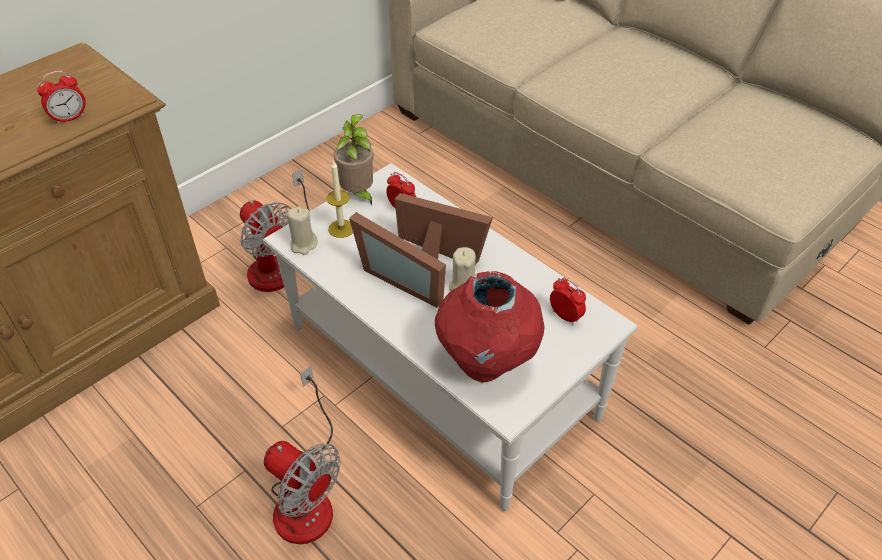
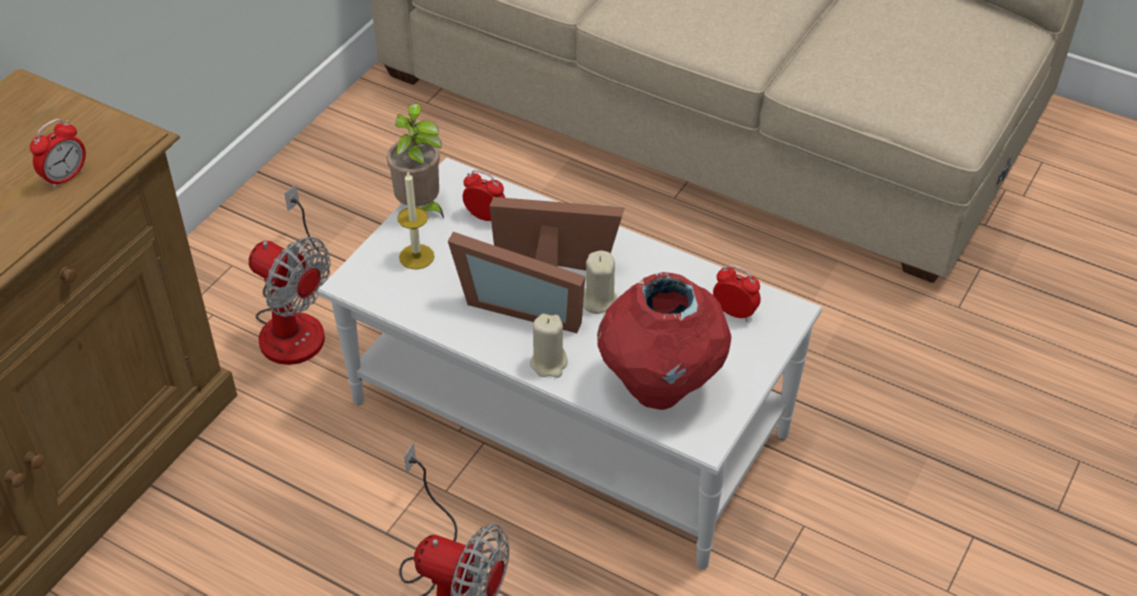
camera: 15 degrees left, 0 degrees up
beige candle [287,207,318,255] -> beige candle moved to [530,314,568,378]

